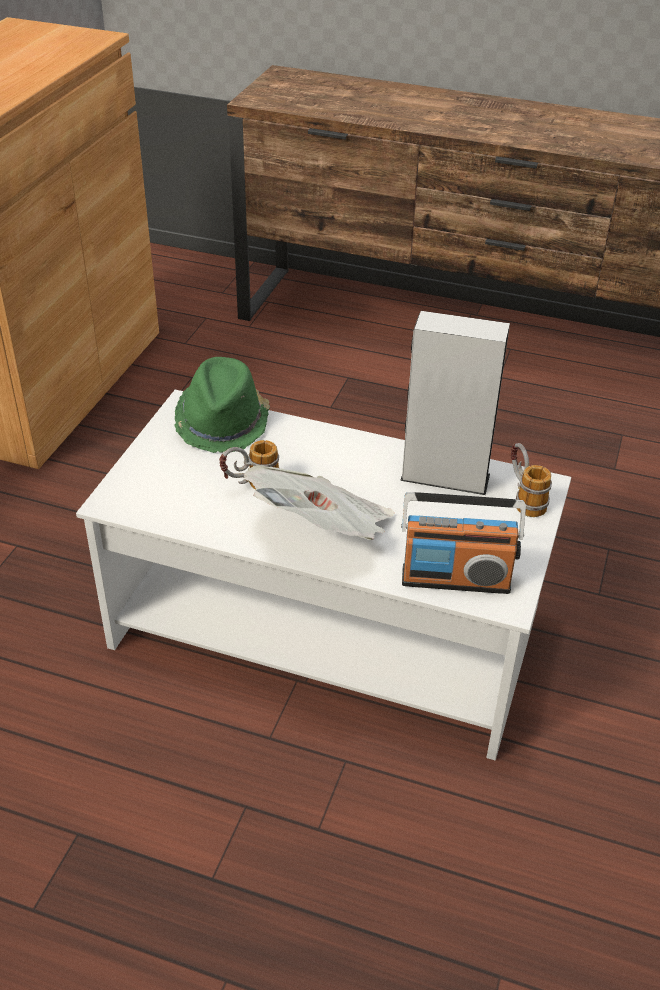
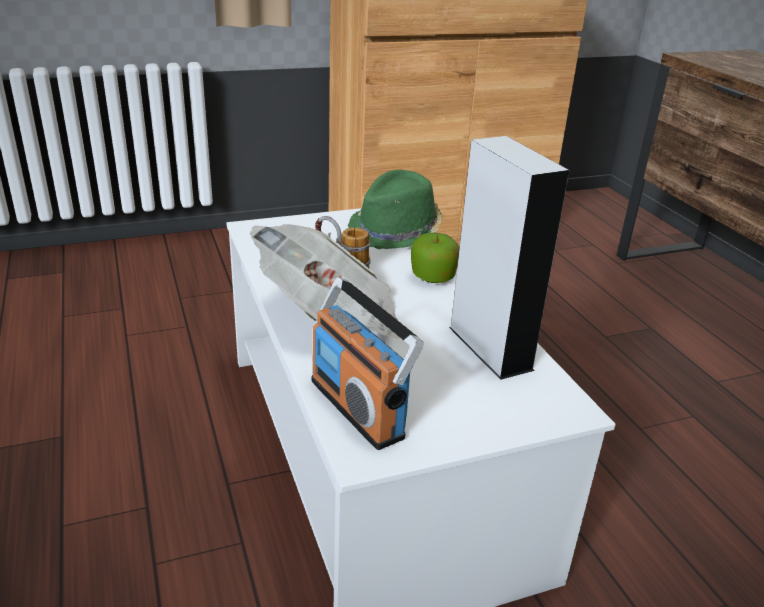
camera: 50 degrees right, 10 degrees down
mug [511,443,552,517] -> none
none -> apple [411,233,459,283]

